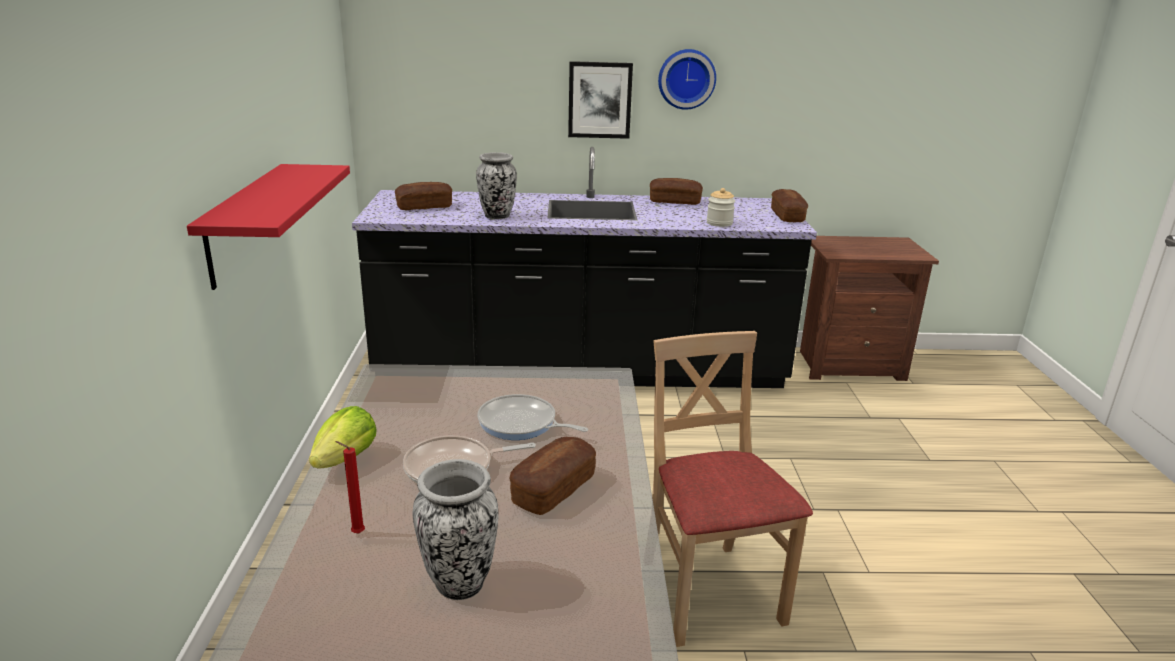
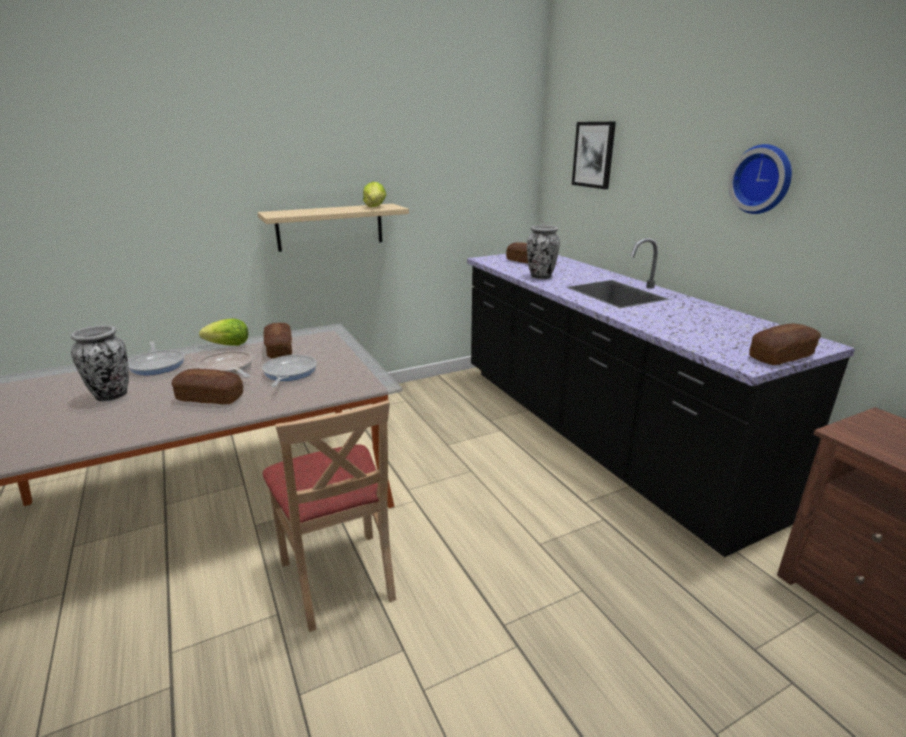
camera: 65 degrees right, 0 degrees up
red shelf [187,164,350,290] -> beige shelf [257,204,409,252]
red candle [335,441,365,534] -> frying pan [128,341,184,375]
picture [568,61,633,139] -> picture moved to [572,122,616,189]
bread [650,178,703,205] -> bread moved to [263,323,292,358]
beige chair [652,331,813,647] -> beige chair turned 105 degrees clockwise [263,400,396,632]
jar [707,188,735,227] -> none
none -> lettuce [363,182,386,207]

